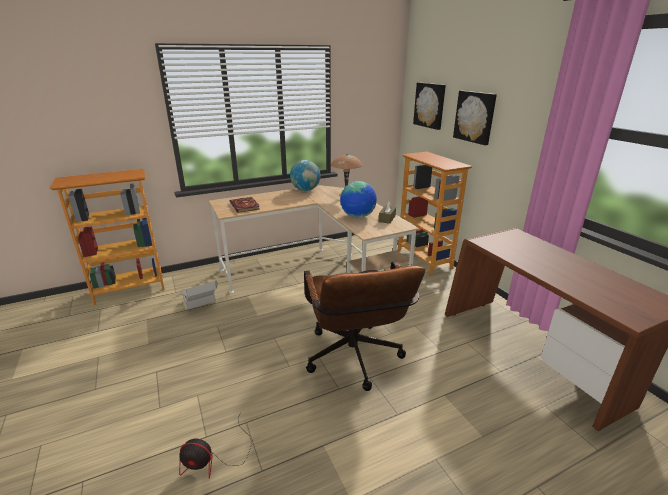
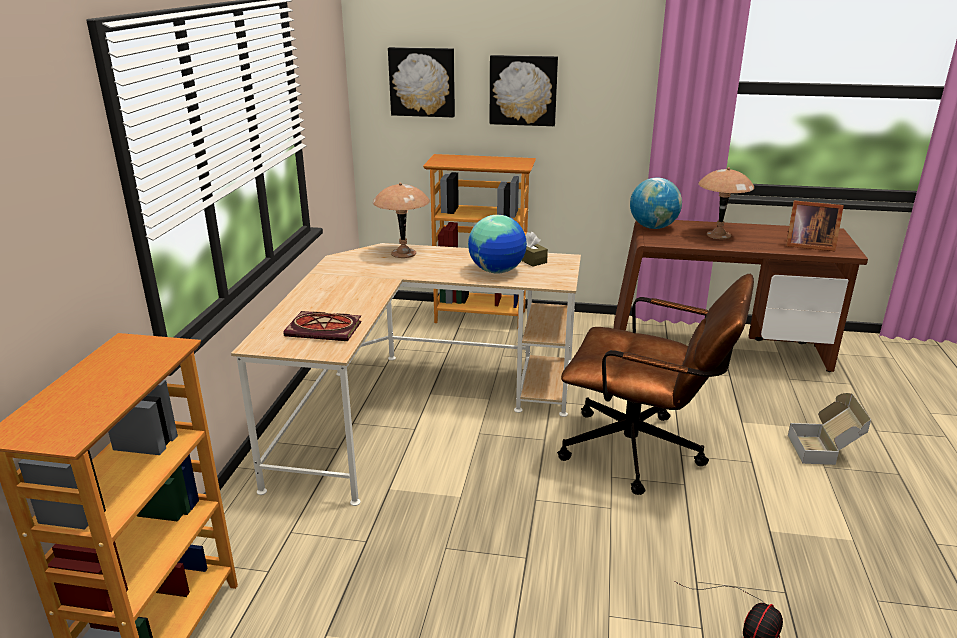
camera: 55 degrees left, 0 degrees up
cardboard box [181,280,218,309] -> cardboard box moved to [788,393,871,465]
globe [290,160,320,191] -> globe moved to [630,177,682,229]
none -> brown table lamp [698,167,754,239]
none -> picture frame [786,200,844,251]

